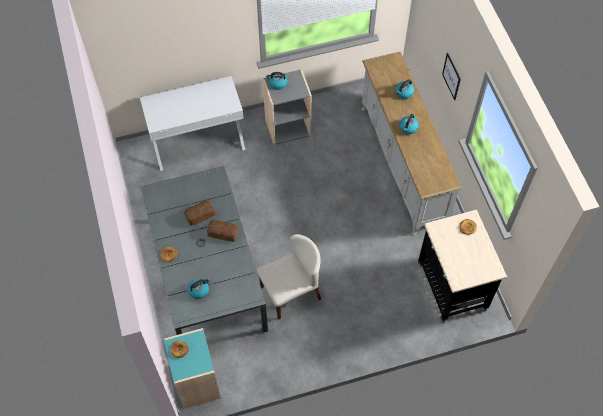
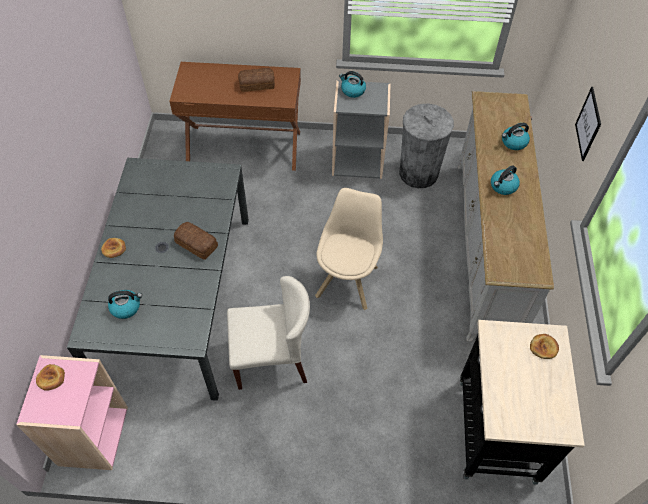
camera: 20 degrees right, 5 degrees down
white console table [140,76,245,171] -> brown console table [169,62,301,171]
turquoise bookcase [164,328,221,409] -> pink bookcase [16,355,128,470]
bread [184,200,216,226] -> bread moved to [238,68,275,92]
none -> beige chair [315,188,383,310]
none -> grey trash can [399,104,454,188]

